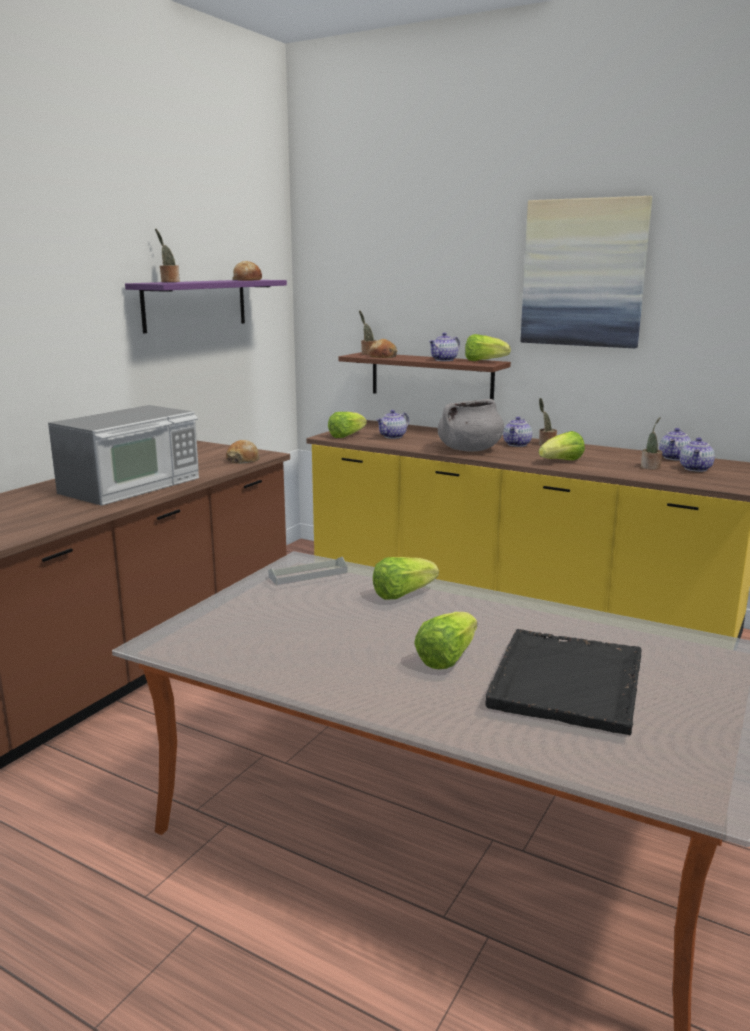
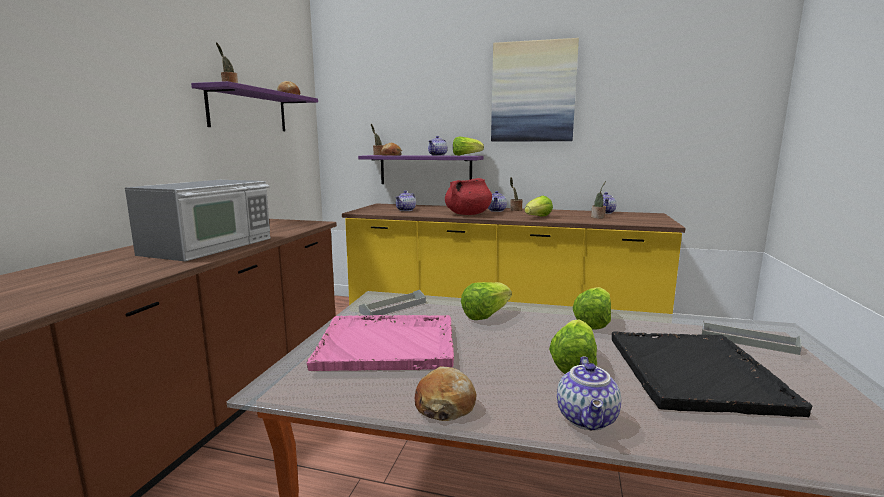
camera: 15 degrees left, 5 degrees down
bread [226,440,260,464] -> bread moved to [415,366,476,421]
lettuce [328,412,367,438] -> lettuce moved to [573,287,611,330]
brown shelf [339,352,511,400] -> purple shelf [358,155,484,184]
grey cooking pot [438,399,504,451] -> red cooking pot [445,178,492,215]
teapot [680,437,715,472] -> teapot moved to [557,356,621,431]
none -> pink tray [307,315,454,371]
none -> grey tray [702,320,802,355]

